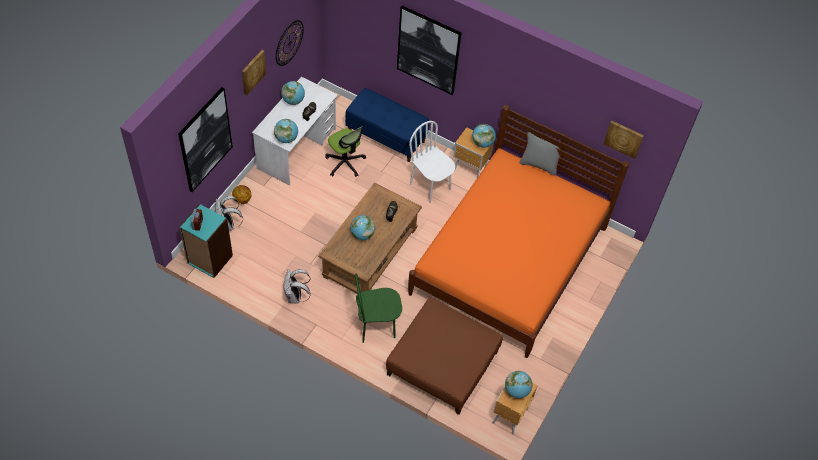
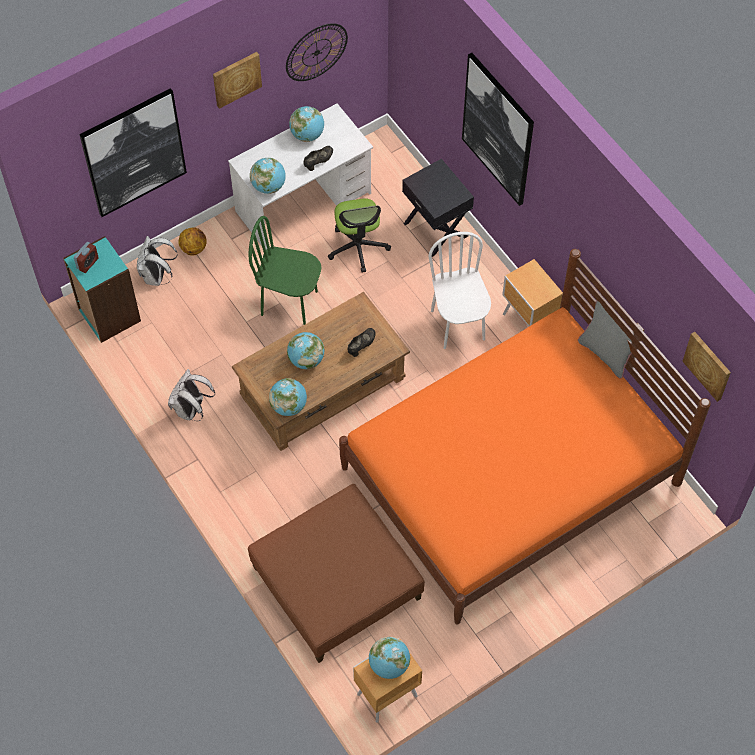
camera: 30 degrees right, 5 degrees up
blue bench [345,88,429,162] -> black nightstand [402,159,474,257]
green chair [355,274,402,343] -> green chair moved to [249,216,322,325]
globe [472,124,496,148] -> globe moved to [269,378,307,416]

